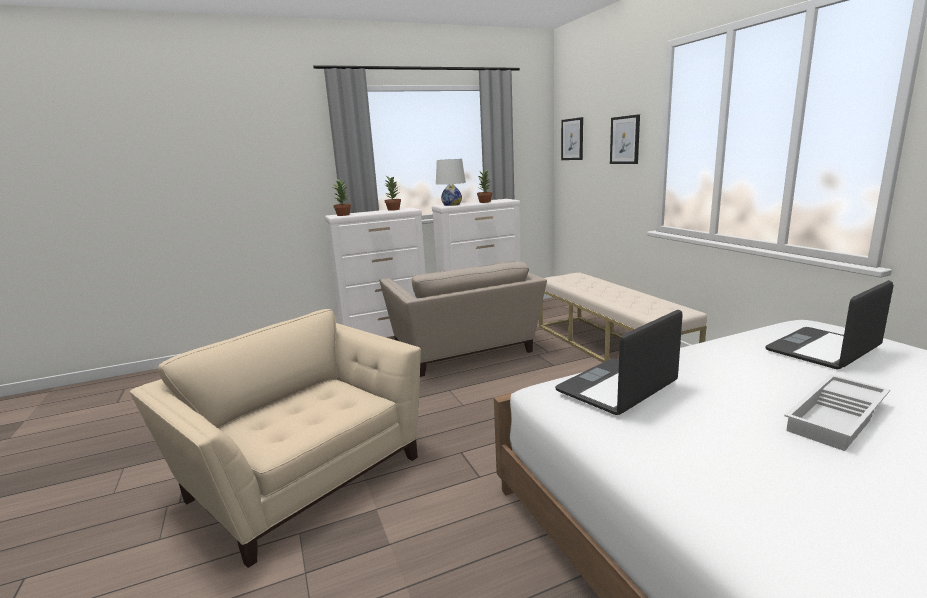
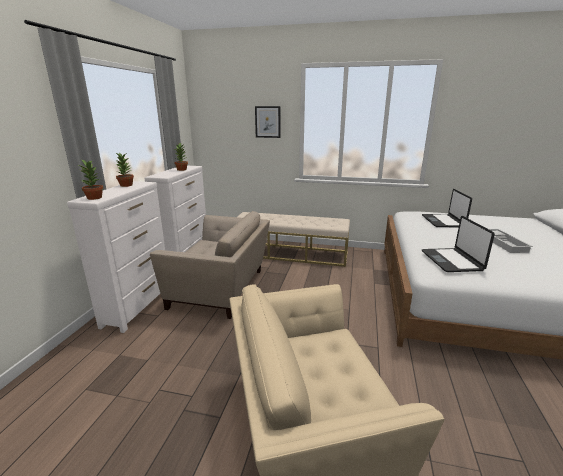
camera: 55 degrees left, 5 degrees up
white table lamp [436,159,466,206] -> none
picture [561,117,583,160] -> none

